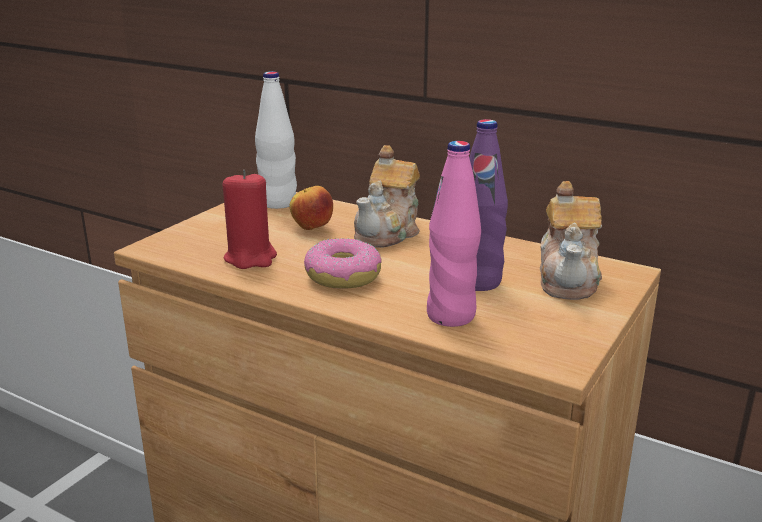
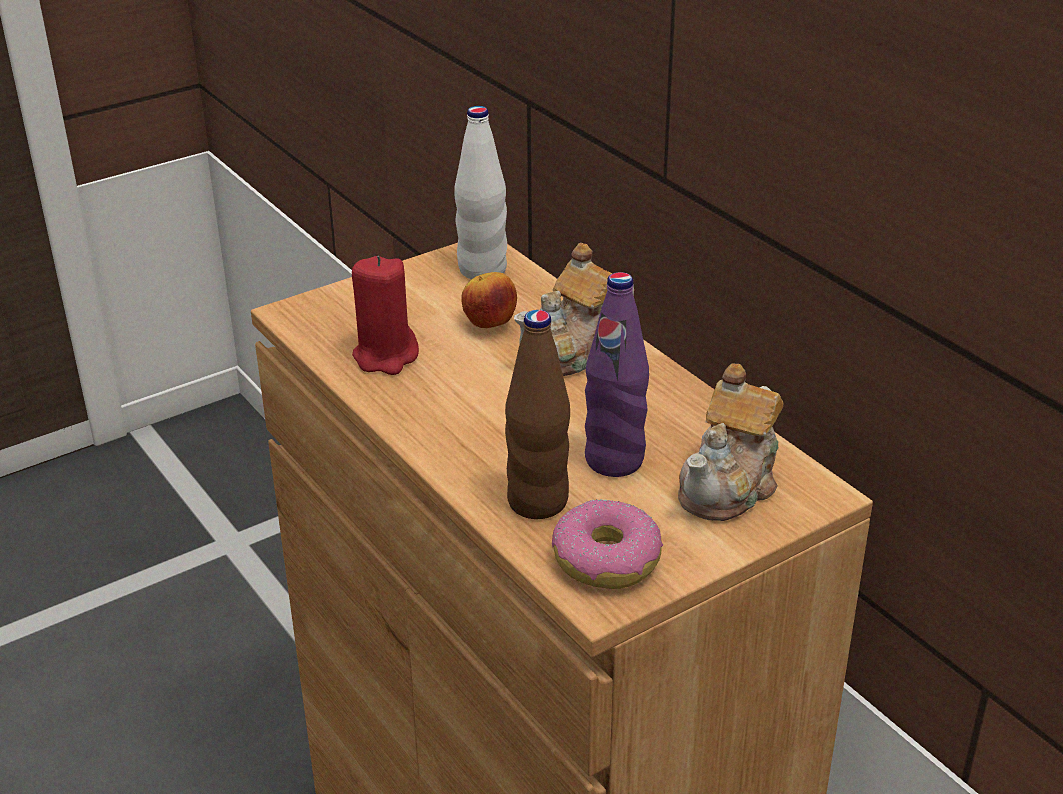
camera: 25 degrees right, 10 degrees up
donut [304,238,381,288] -> donut moved to [552,499,663,589]
pink bottle [427,141,481,327] -> brown bottle [505,310,570,519]

